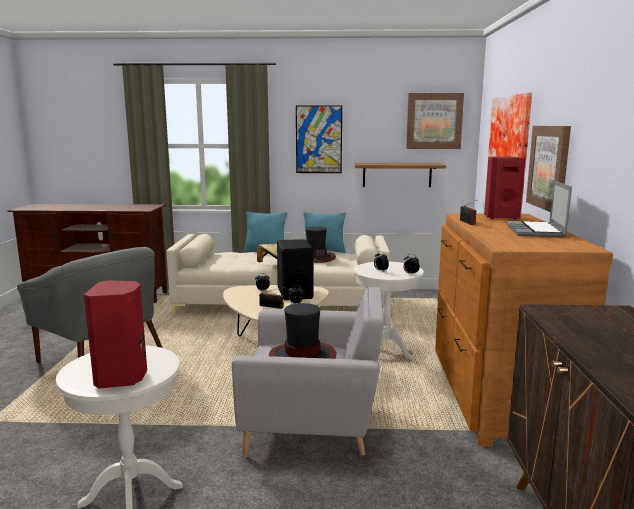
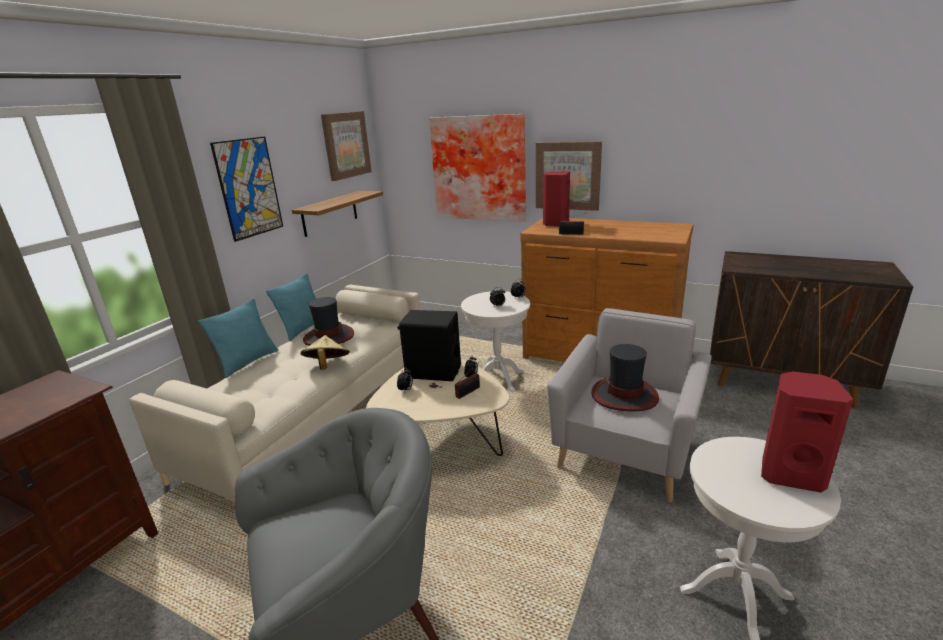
camera: 65 degrees left, 10 degrees up
laptop [506,180,572,237] -> none

